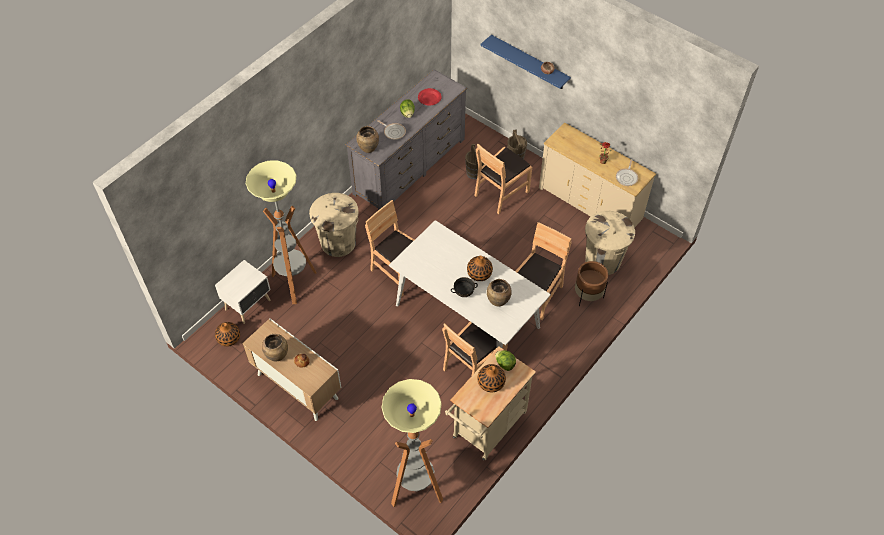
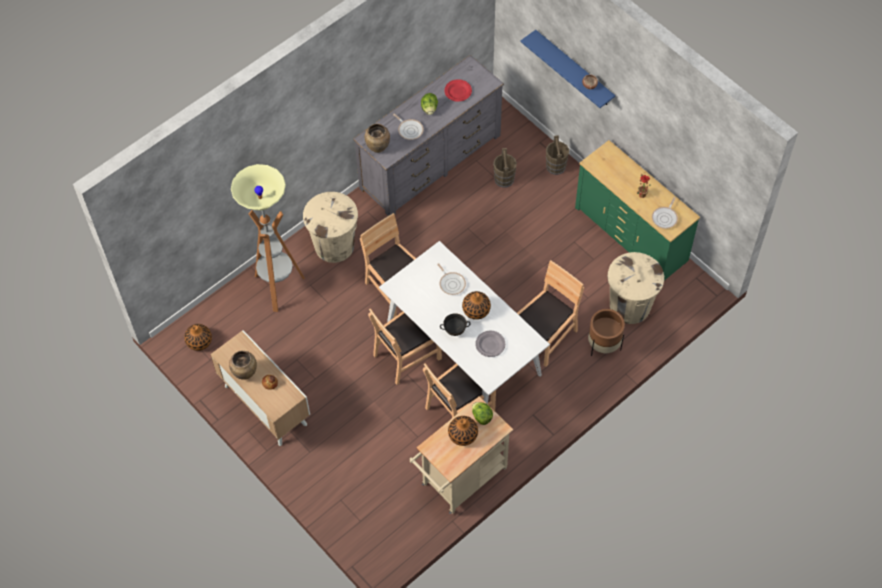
camera: 10 degrees right, 5 degrees up
white nightstand [215,260,271,324] -> none
floor lamp [382,379,443,507] -> none
brown chair [474,144,532,214] -> brown chair moved to [368,308,442,385]
brown vase [487,279,512,307] -> grey plate [475,331,505,357]
beige dresser [539,122,656,227] -> green dresser [575,140,700,281]
none -> frying pan [437,263,466,295]

